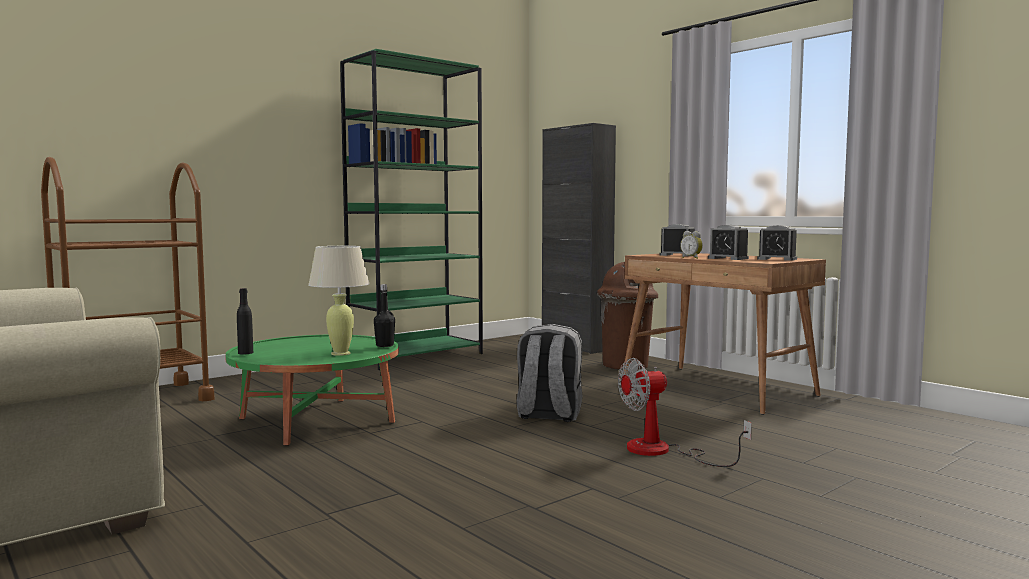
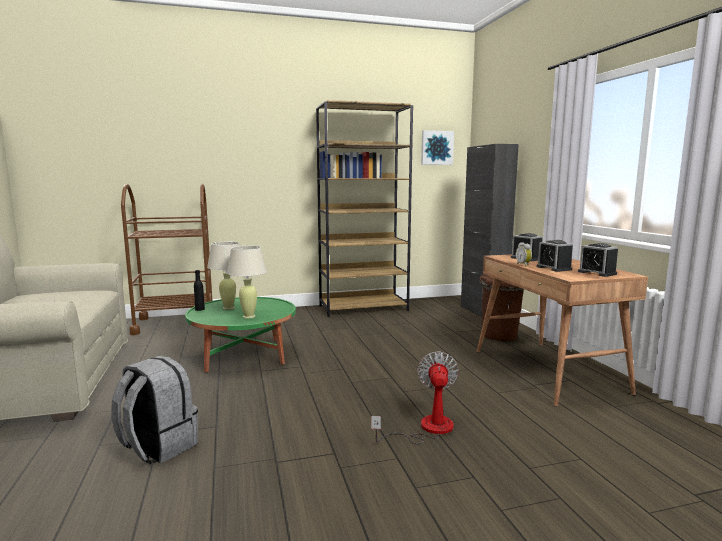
camera: 25 degrees right, 5 degrees up
green bookcase [340,49,483,370] -> brown bookcase [316,100,413,317]
black bottle [374,284,395,347] -> none
grey backpack [517,324,583,422] -> grey backpack moved to [111,356,198,465]
fan [618,358,752,467] -> fan turned 90 degrees clockwise [371,351,459,444]
none -> beige table lamp [207,242,240,310]
none -> picture [421,130,454,165]

